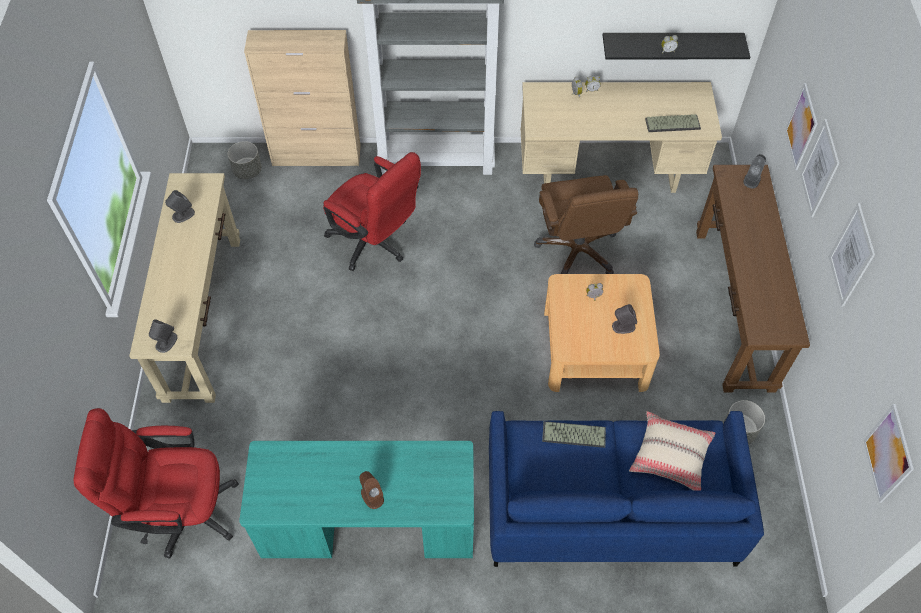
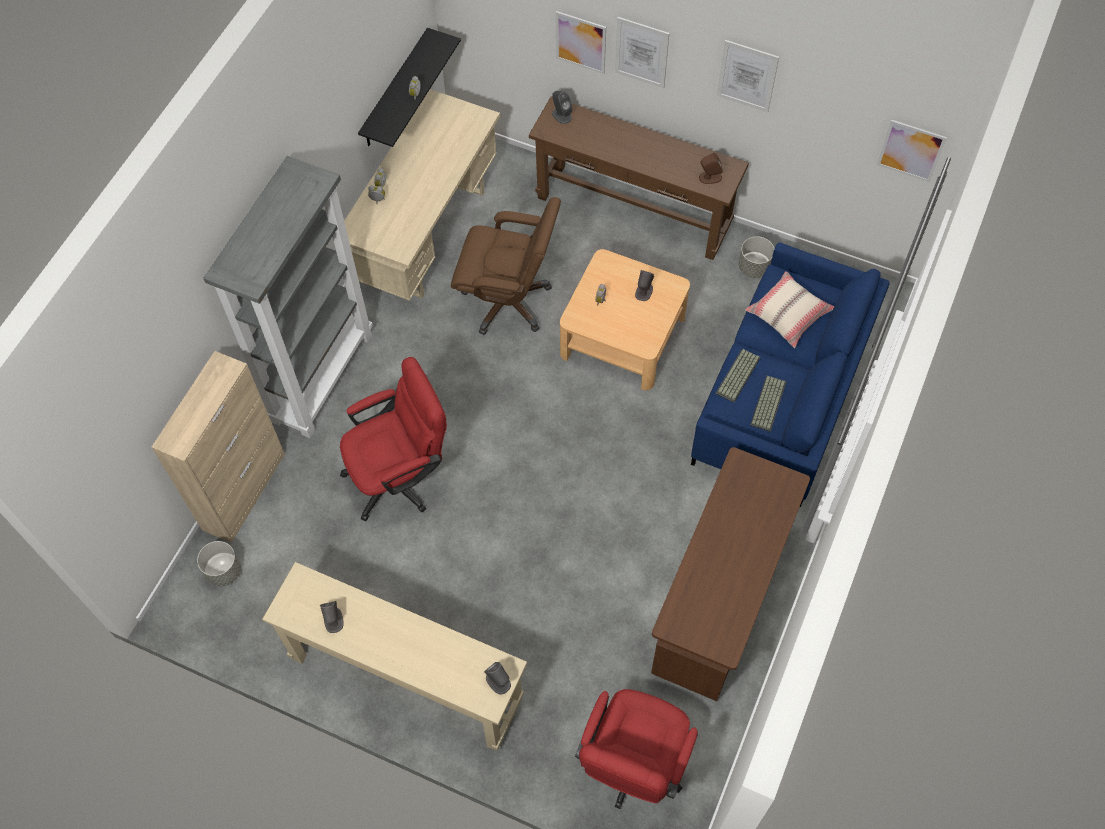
camera: 65 degrees left, 5 degrees up
turquoise desk [239,441,474,558] -> brown desk [651,447,810,701]
brown speaker [359,471,384,509] -> brown speaker moved to [699,153,723,184]
keyboard [645,114,701,132] -> keyboard moved to [750,375,787,432]

